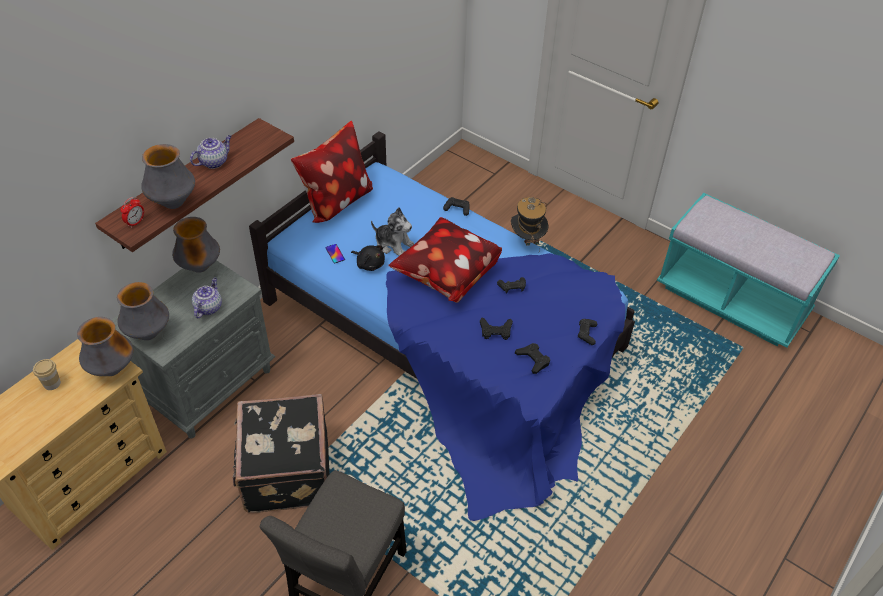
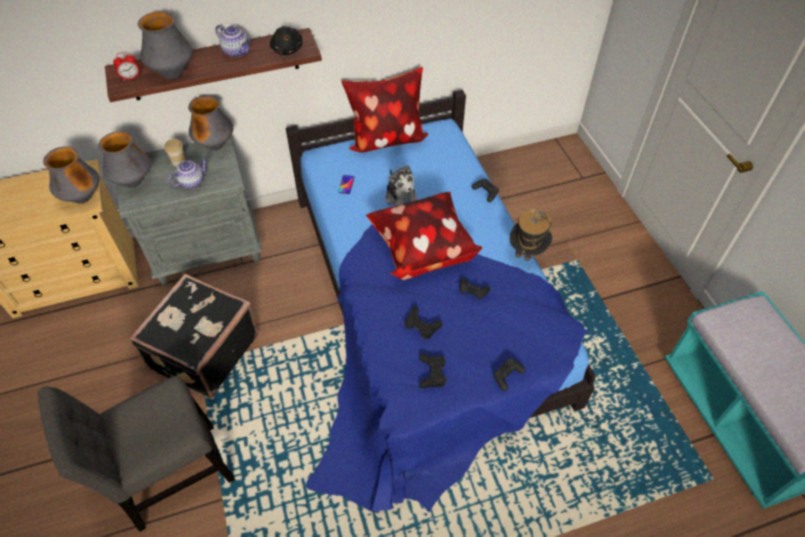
camera: 35 degrees right, 5 degrees up
cup [33,359,61,390] -> cup moved to [164,139,186,167]
teapot [190,135,232,169] -> teapot turned 45 degrees clockwise [215,25,251,57]
black plush toy [351,245,385,271] -> black plush toy moved to [270,26,302,55]

